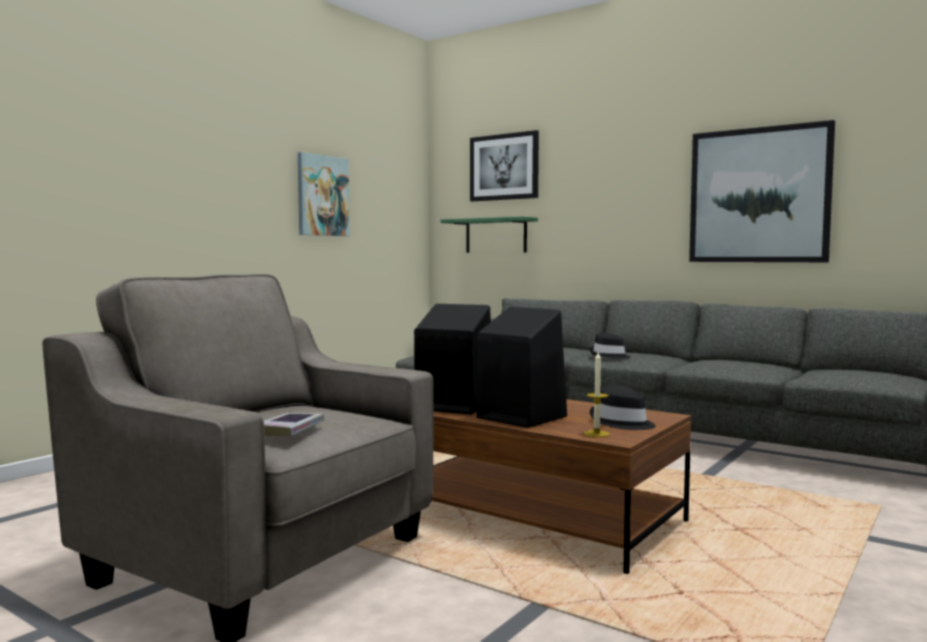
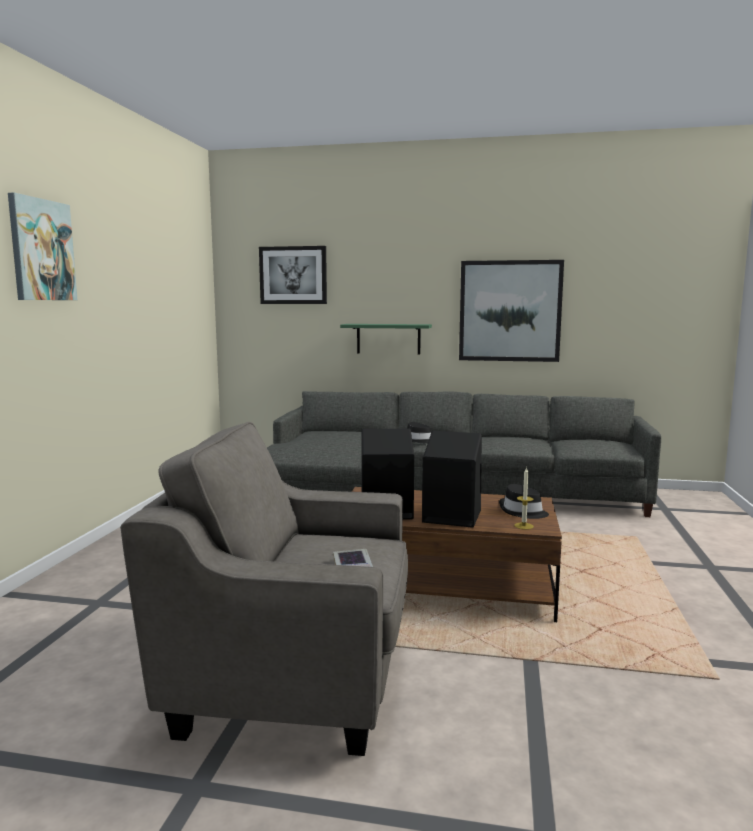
camera: 25 degrees left, 5 degrees up
picture [298,152,350,236] -> picture moved to [8,193,77,300]
green shelf [441,216,538,253] -> green shelf moved to [340,324,432,354]

